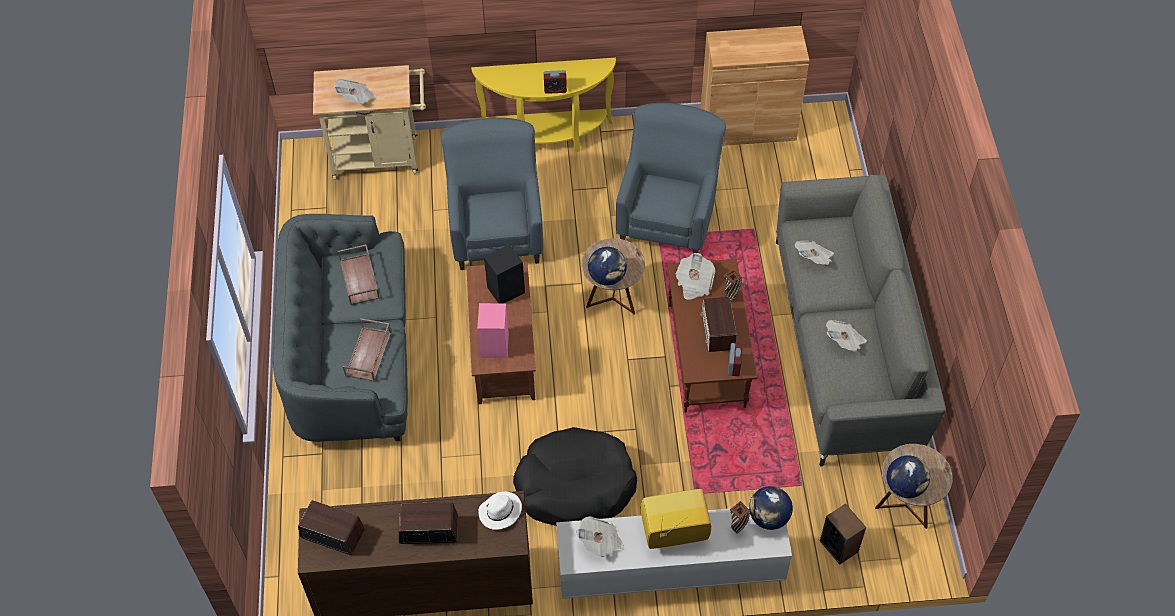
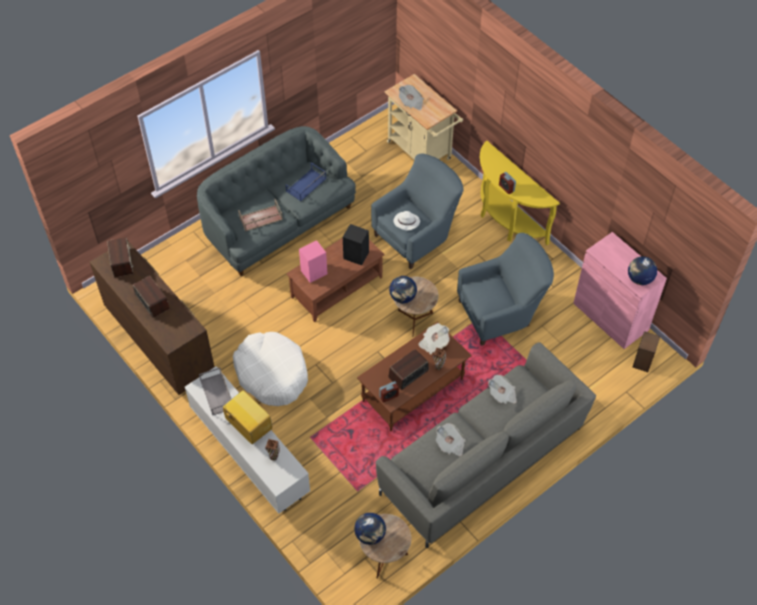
camera: 55 degrees right, 0 degrees up
brown tray [338,244,380,305] -> blue tray [286,162,326,201]
white hat [479,492,522,530] -> white hat moved to [393,211,420,230]
black dog bed [513,427,637,526] -> white dog bed [233,332,308,406]
newspaper [576,516,624,557] -> grey tray [199,367,231,415]
brown cabinet [701,26,809,146] -> pink cabinet [573,232,667,349]
globe [749,486,793,530] -> globe moved to [628,256,657,285]
speaker [820,503,866,564] -> speaker moved to [633,331,660,372]

